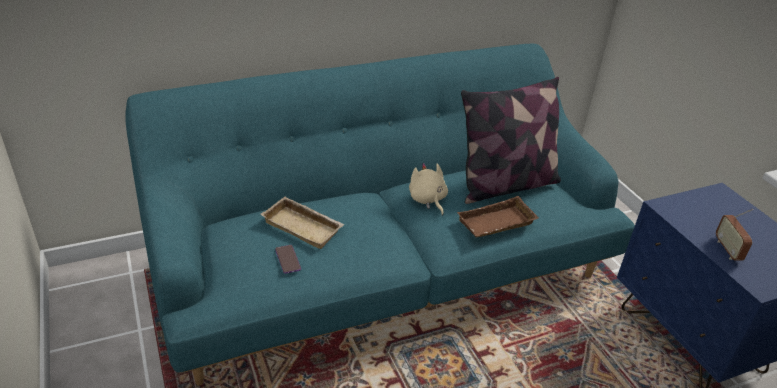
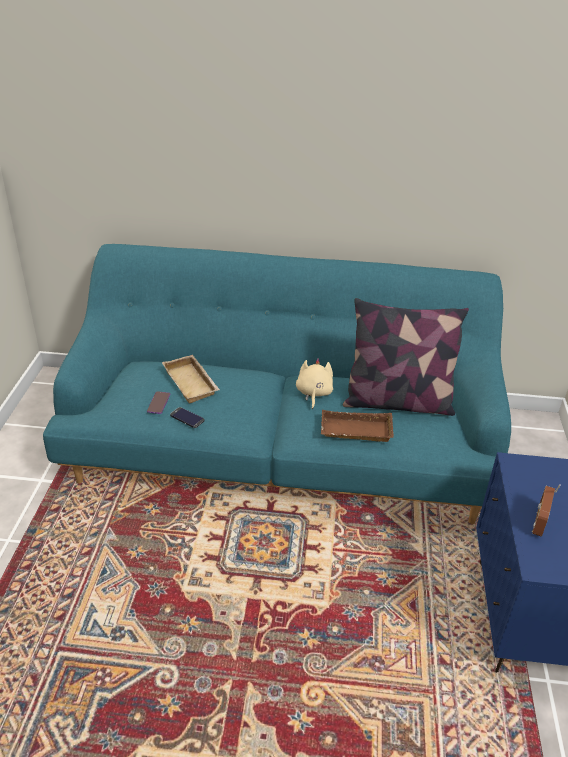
camera: 30 degrees right, 0 degrees up
none -> phone [170,407,205,428]

